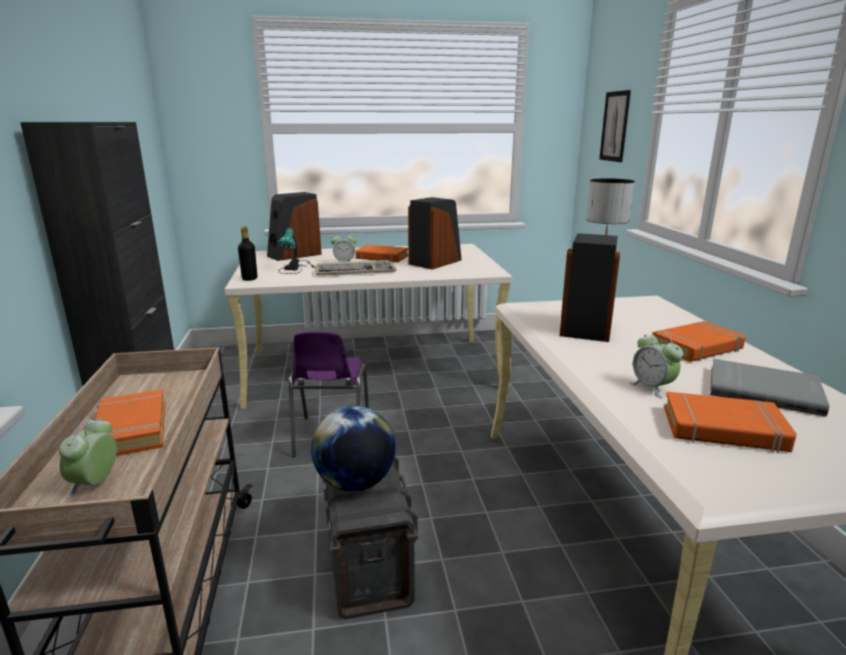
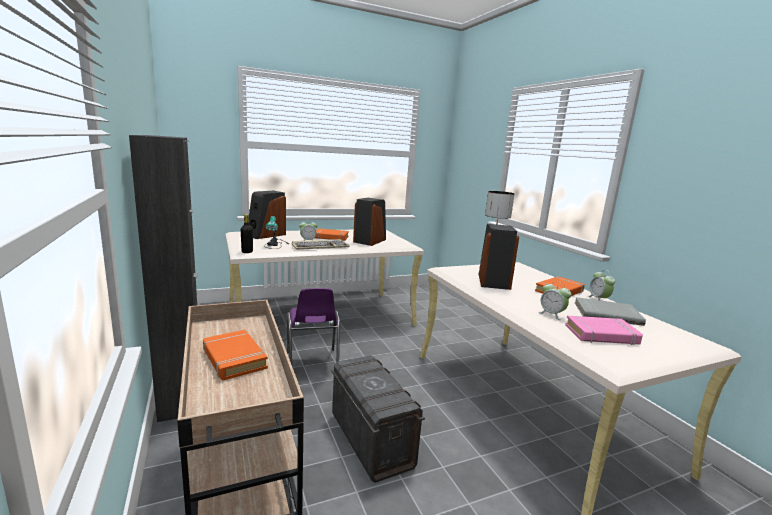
camera: 15 degrees left, 5 degrees down
alarm clock [59,417,117,499] -> alarm clock moved to [588,270,615,300]
globe [311,406,396,491] -> none
picture [599,90,631,162] -> none
orange book [664,392,797,453] -> pink book [565,316,643,345]

